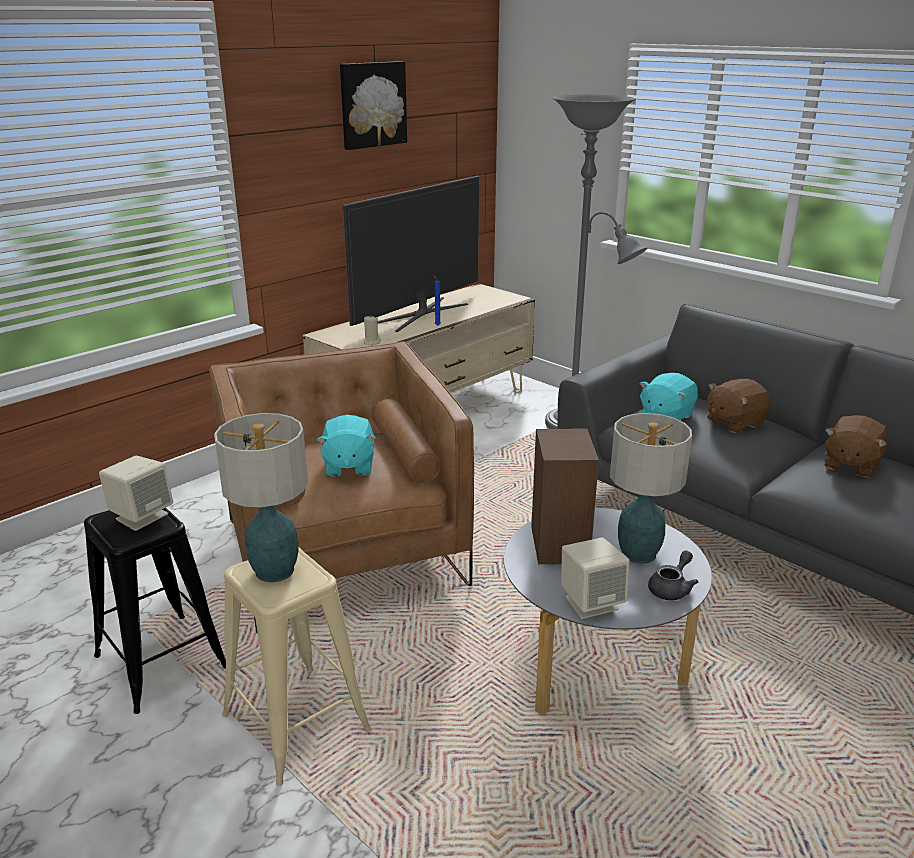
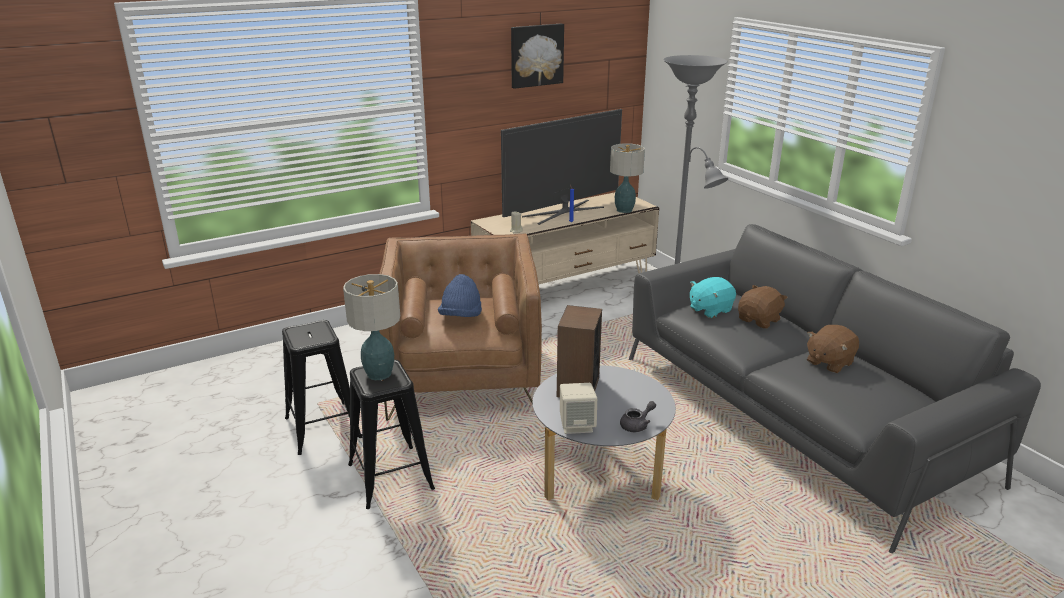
camera: 15 degrees right, 0 degrees up
beige speaker [99,456,173,531] -> none
beige stool [222,548,372,786] -> black stool [348,360,435,509]
turquoise plush toy [317,415,376,477] -> blue hat [438,274,482,317]
table lamp [610,413,692,564] -> table lamp moved to [610,143,645,213]
brown plush toy [707,379,771,433] -> brown plush toy turned 150 degrees clockwise [738,285,788,329]

